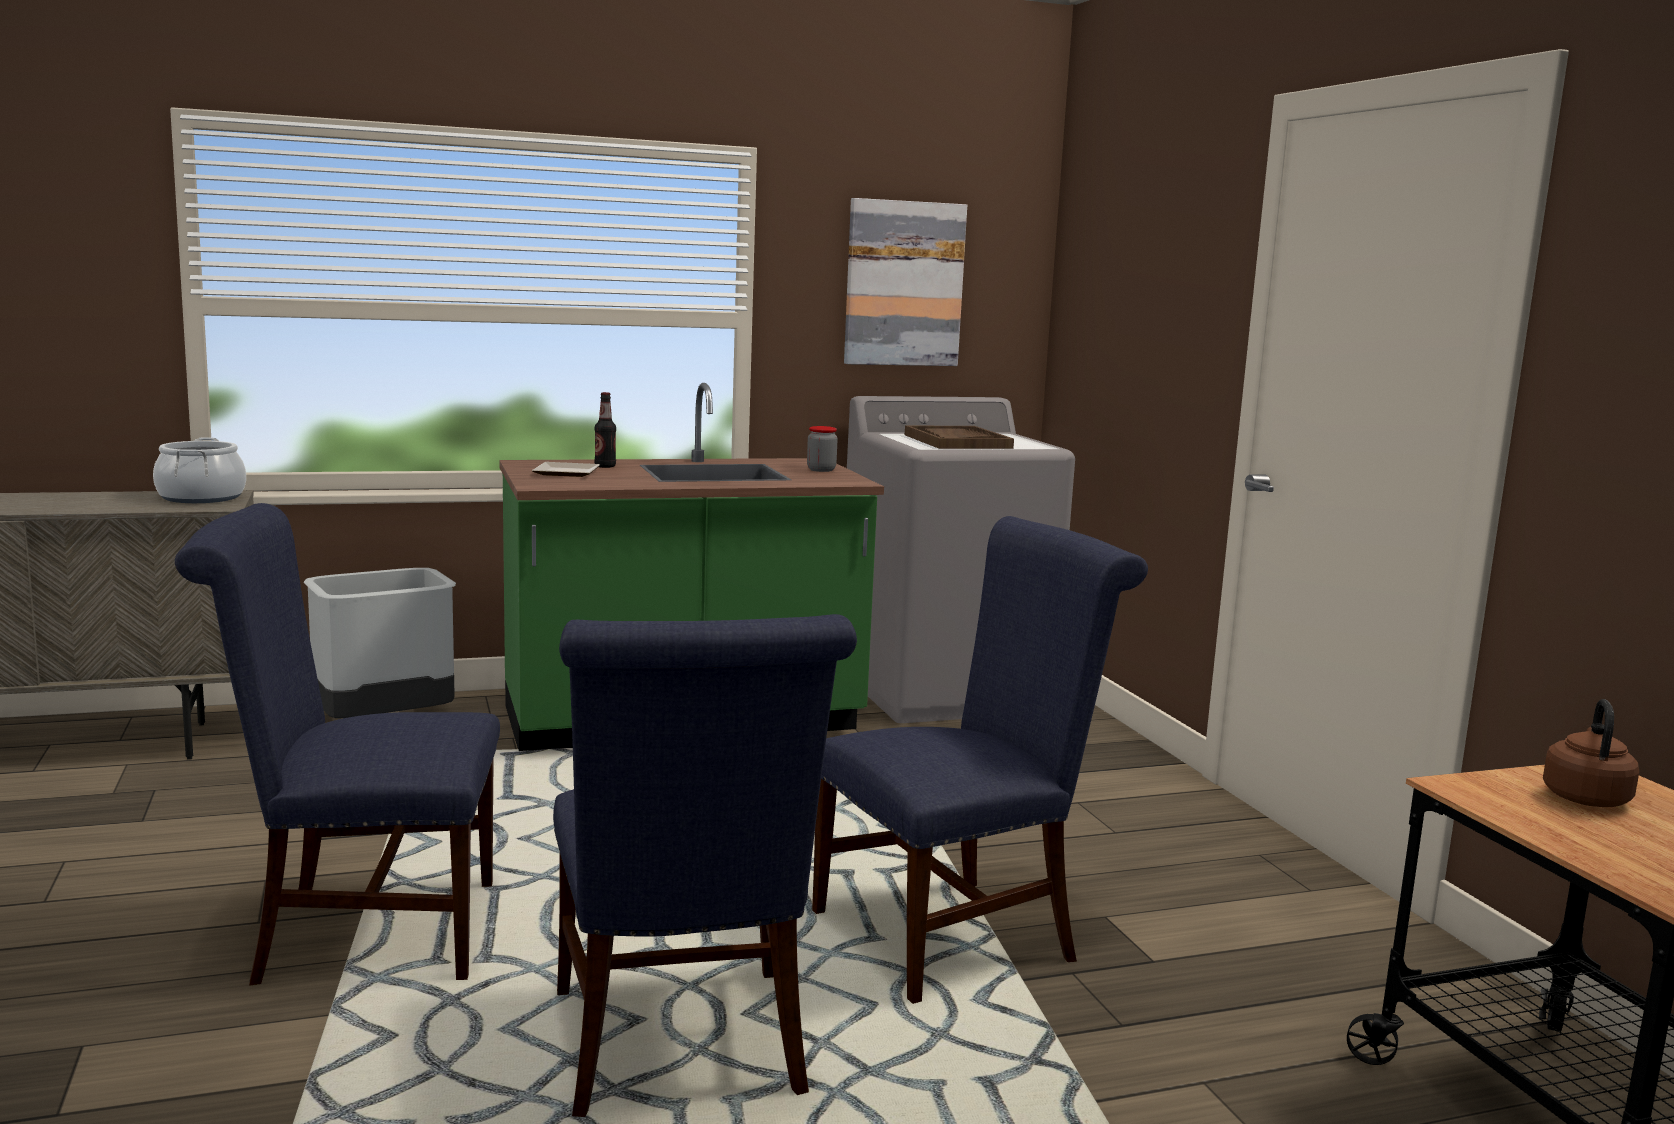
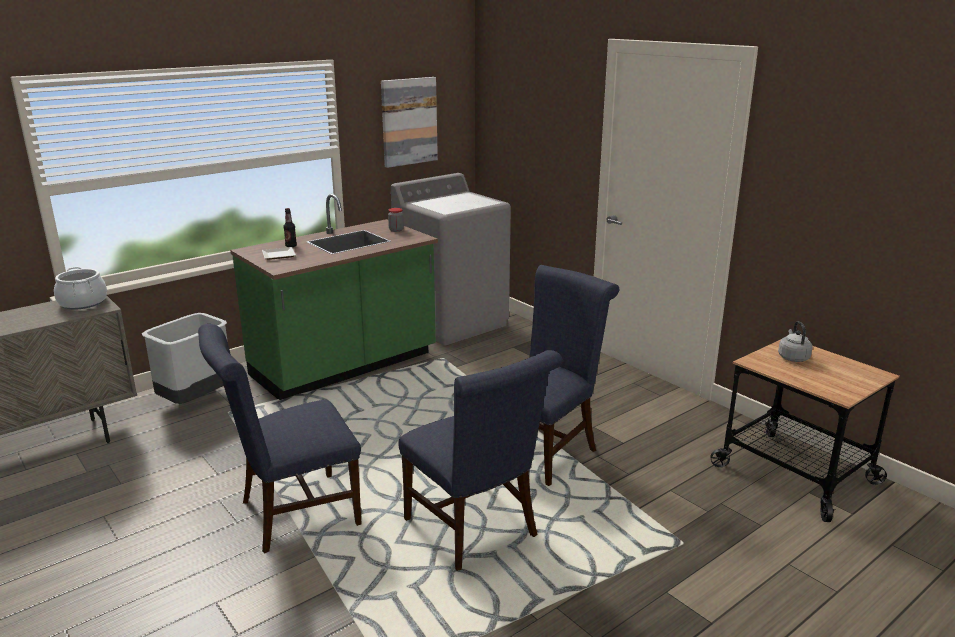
camera: 20 degrees left, 10 degrees up
brown tray [905,425,1014,449] -> none
brown kettle [1543,699,1639,807] -> grey kettle [778,321,813,362]

